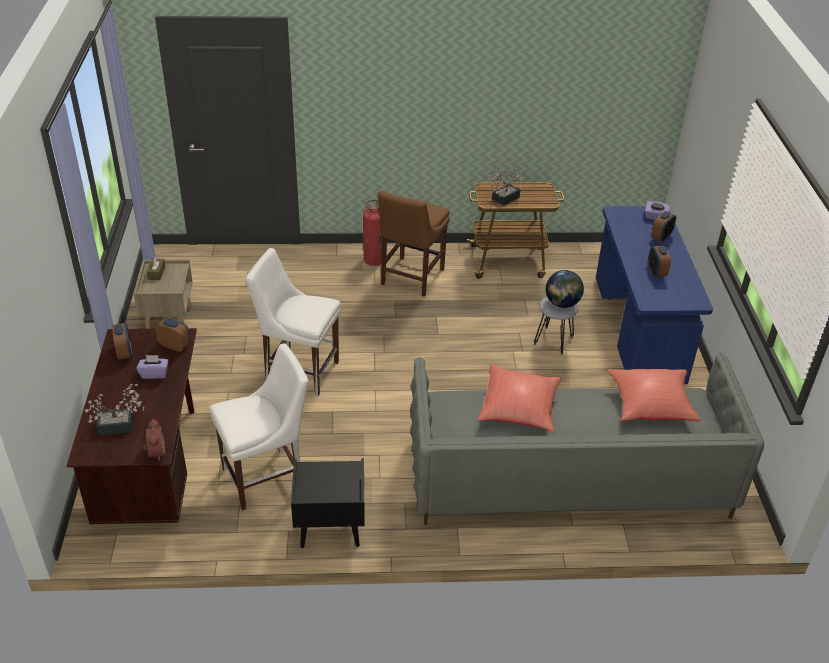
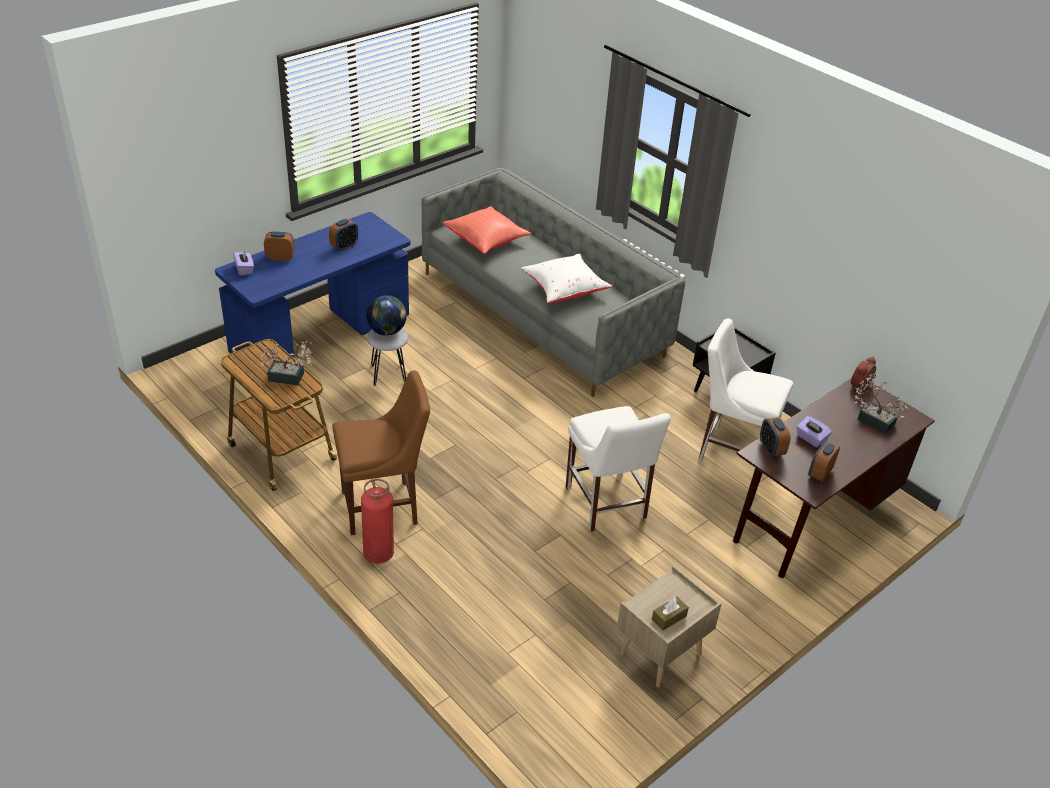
camera: 130 degrees left, 0 degrees up
red pillow [478,365,561,432] -> white pillow [521,254,612,303]

